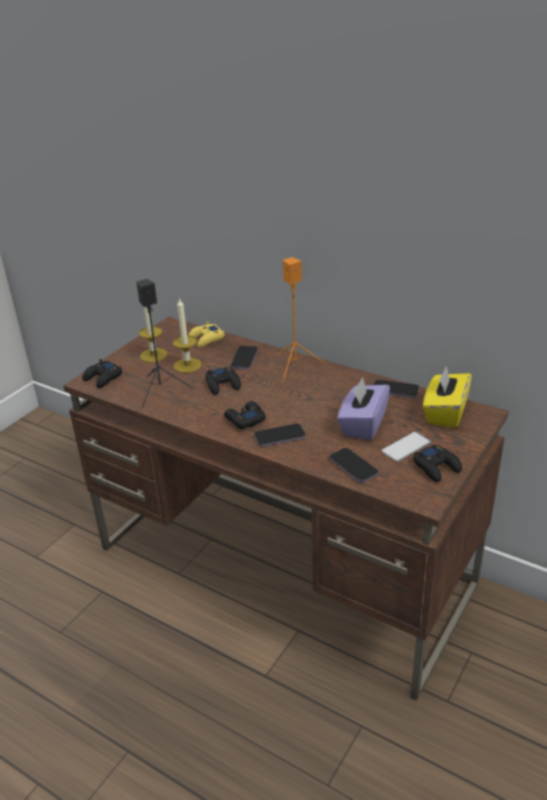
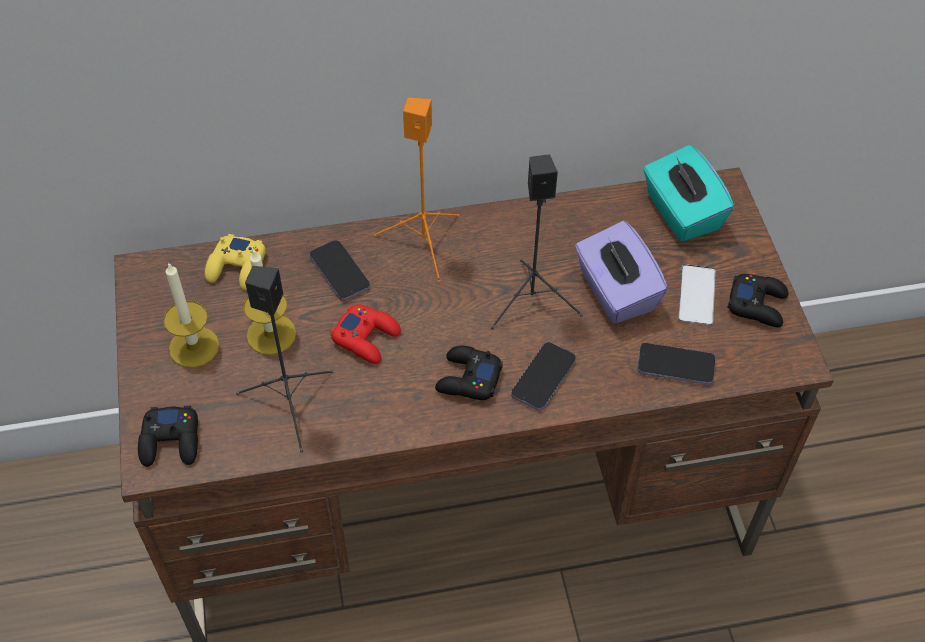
camera: 45 degrees left, 20 degrees up
black game controller [205,367,241,395] -> red game controller [330,304,401,364]
phone [374,380,419,398] -> none
yellow tissue box [423,366,472,428] -> turquoise tissue box [643,145,734,242]
none -> black speaker [491,154,583,329]

